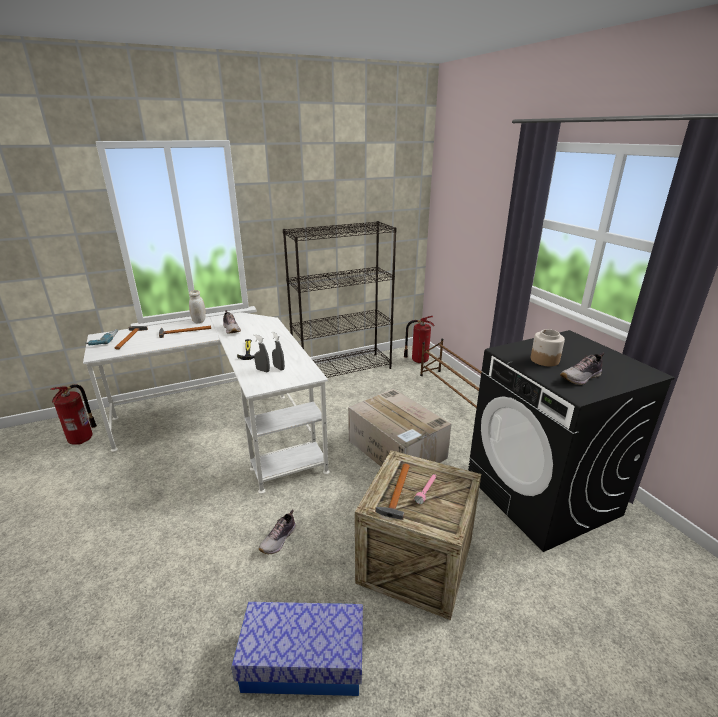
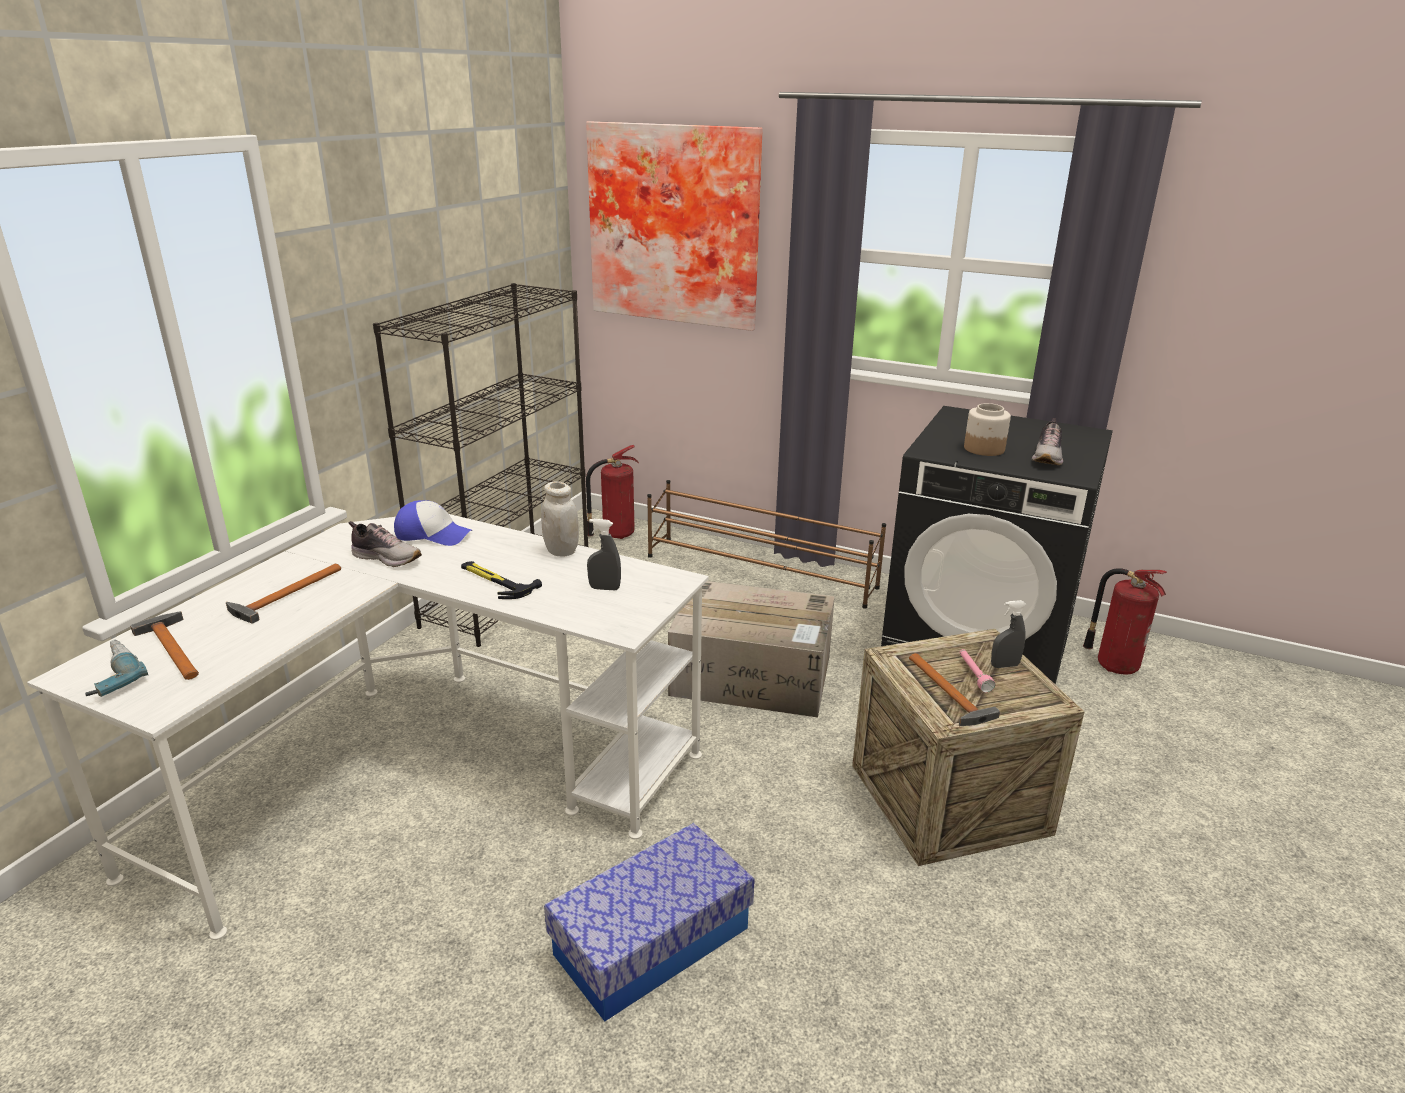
camera: 40 degrees left, 0 degrees up
fire extinguisher [50,384,97,445] -> fire extinguisher moved to [1083,568,1167,674]
white jar [189,290,206,323] -> white jar moved to [541,481,579,557]
storage box [231,602,363,696] -> storage box moved to [544,823,755,1021]
grey spray bottle [254,334,270,372] -> grey spray bottle moved to [991,600,1027,668]
shoe [258,509,296,554] -> none
none -> cap [394,500,472,546]
none -> picture [586,121,763,331]

